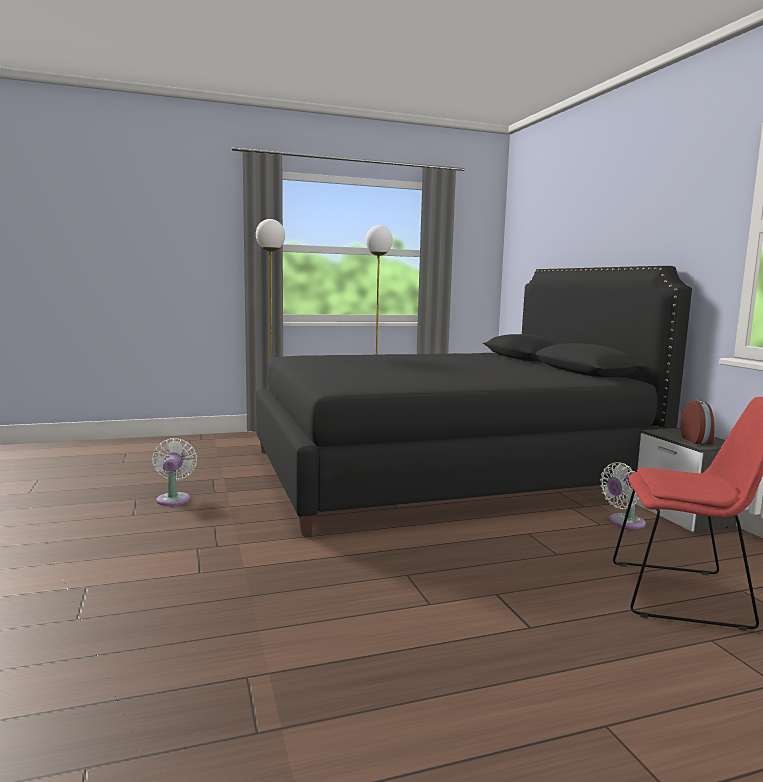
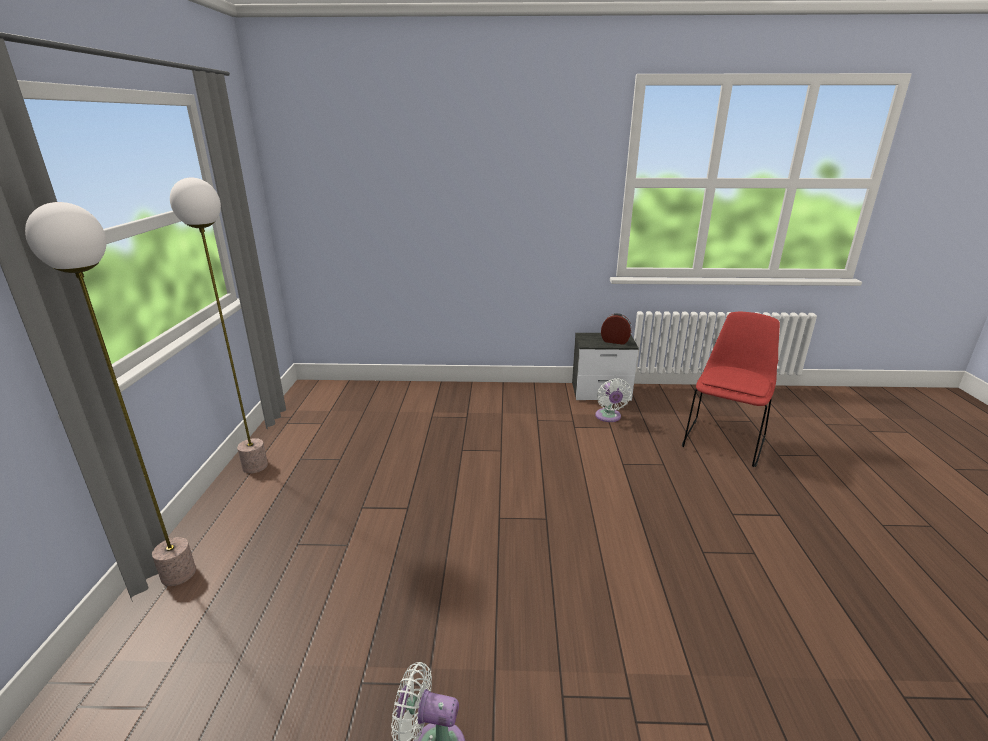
camera: 70 degrees left, 15 degrees up
black bed [256,266,692,536] -> none

